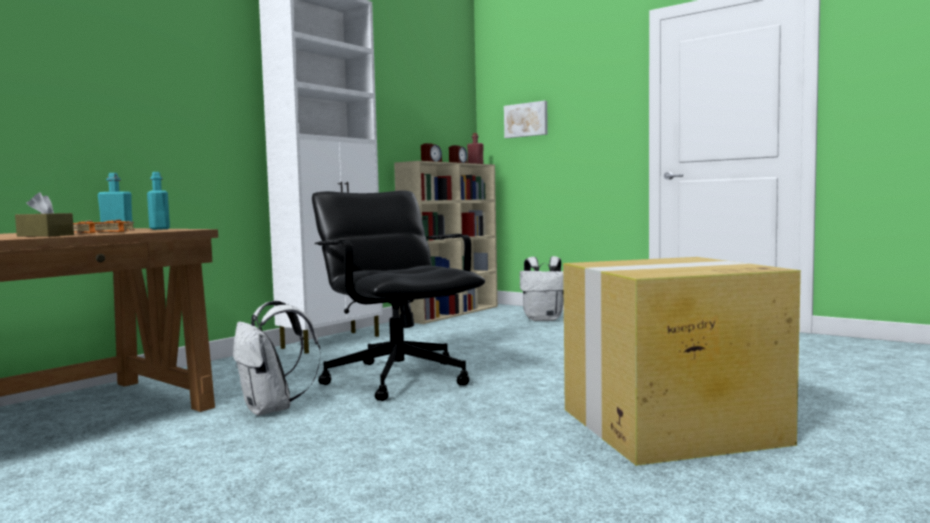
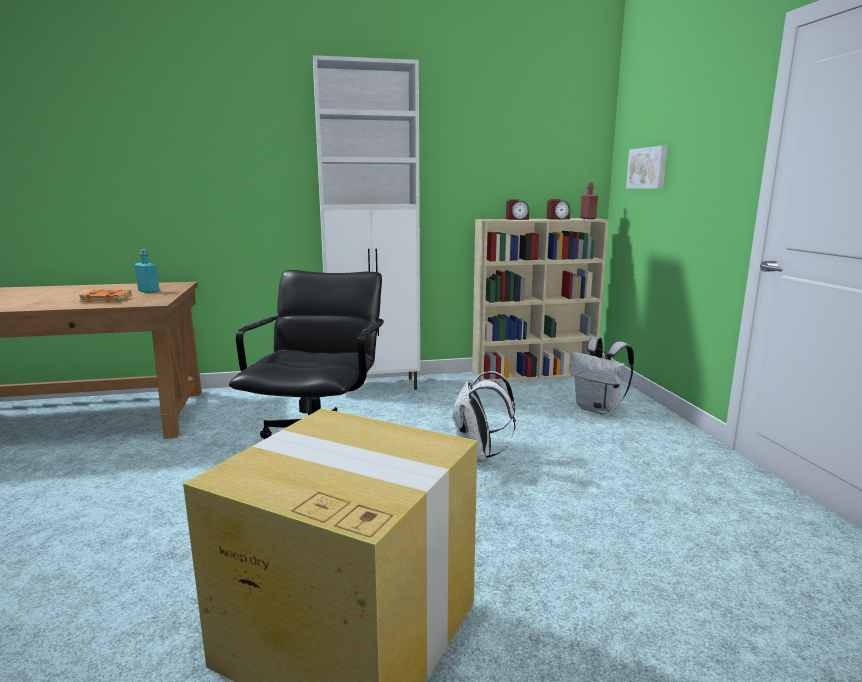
camera: 40 degrees right, 10 degrees up
brown tissue box [15,192,74,237] -> none
turquoise bottle [147,172,170,230] -> none
white backpack [233,300,321,416] -> white backpack moved to [452,371,516,462]

